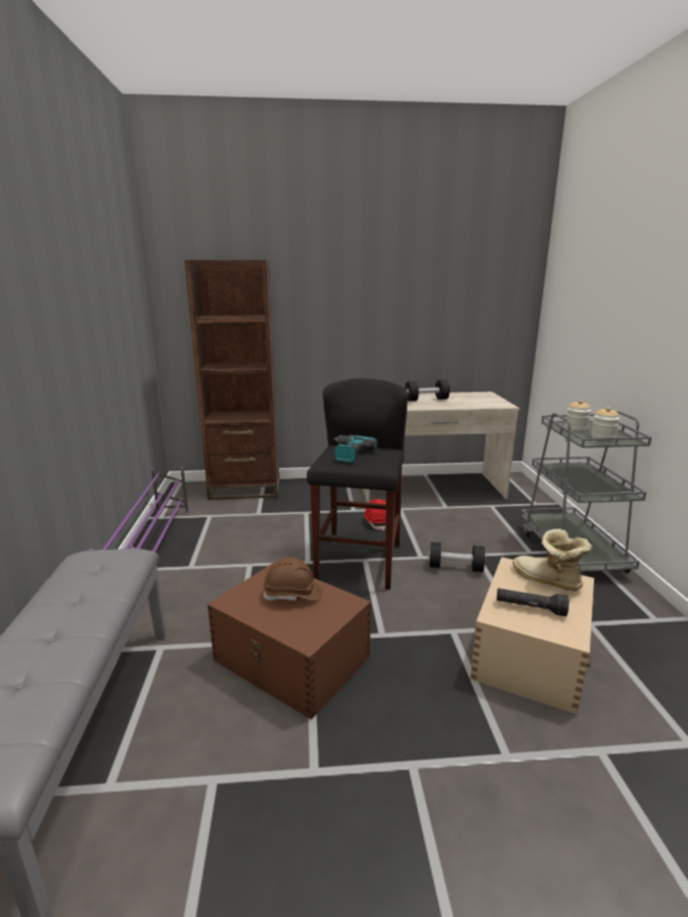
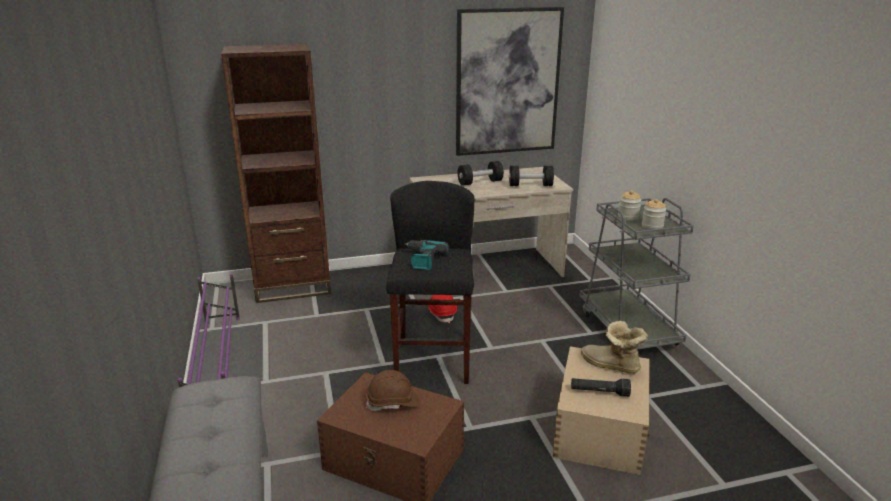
camera: 10 degrees left, 5 degrees up
black dumbbell [429,542,485,572] -> black dumbbell moved to [509,166,554,186]
none -> picture [456,7,564,156]

